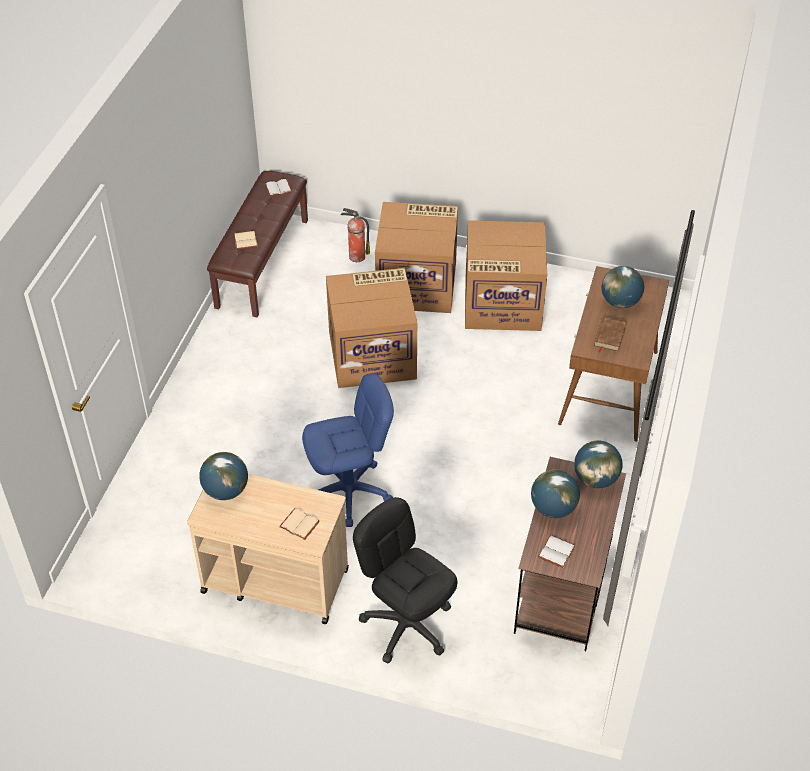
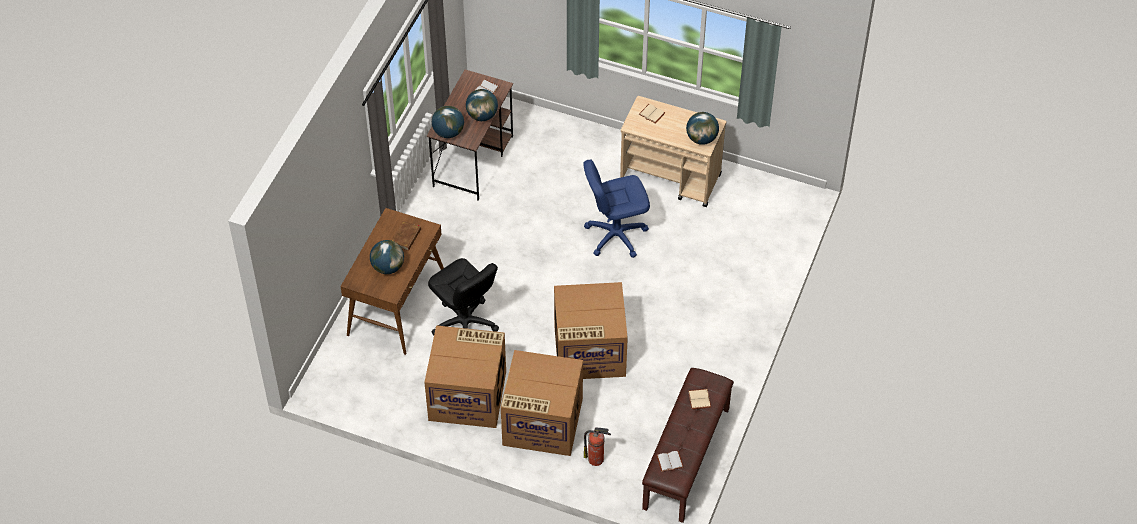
camera: 175 degrees left, 5 degrees up
black office chair [353,497,457,663] -> black office chair moved to [428,258,499,336]

